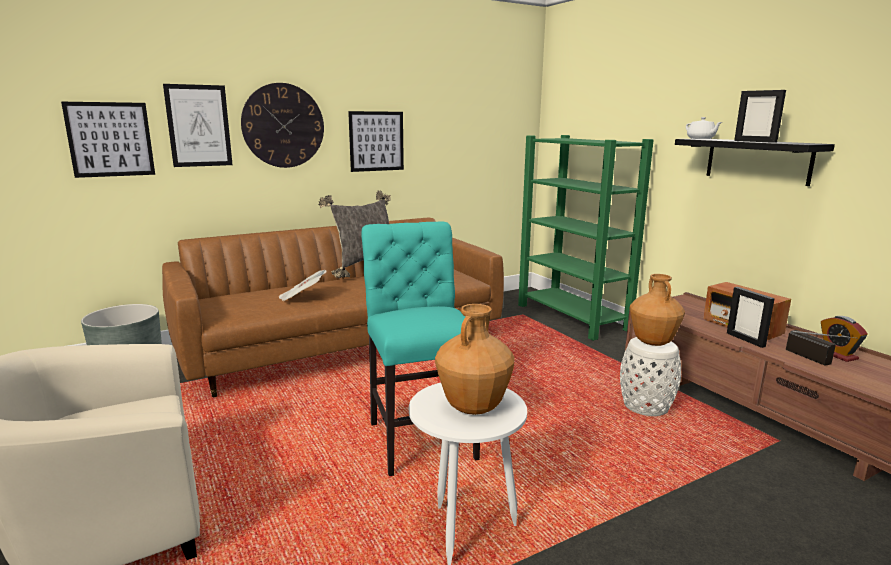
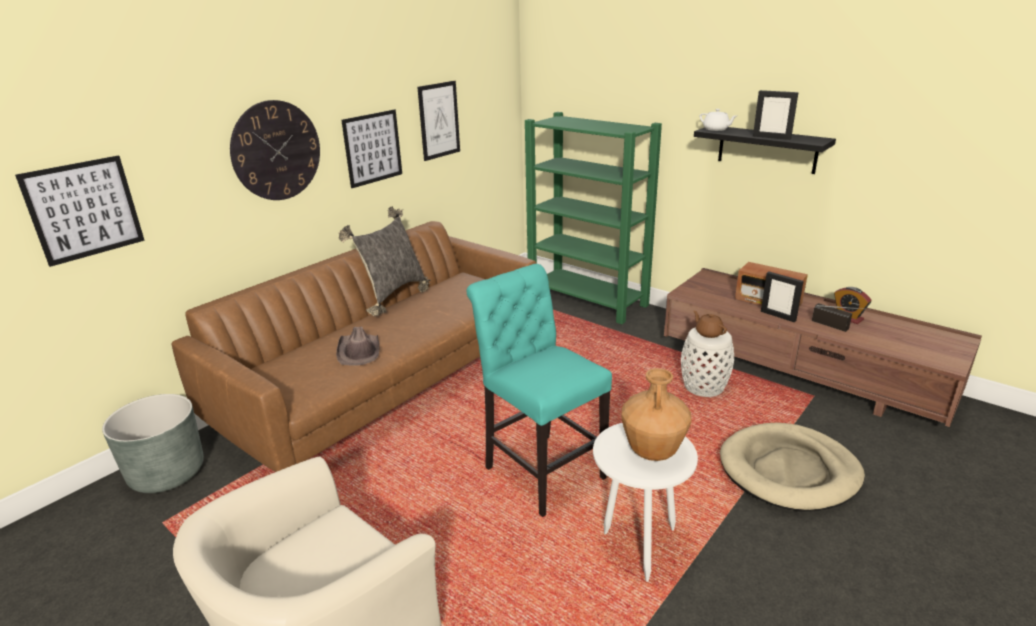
camera: 20 degrees left, 10 degrees up
picture [163,84,232,167] -> picture moved to [417,81,460,161]
newspaper [279,270,326,301] -> brown hat [336,326,380,365]
brown vase [630,274,685,346] -> brown teapot [693,310,727,338]
none -> beige dog bed [720,422,865,511]

